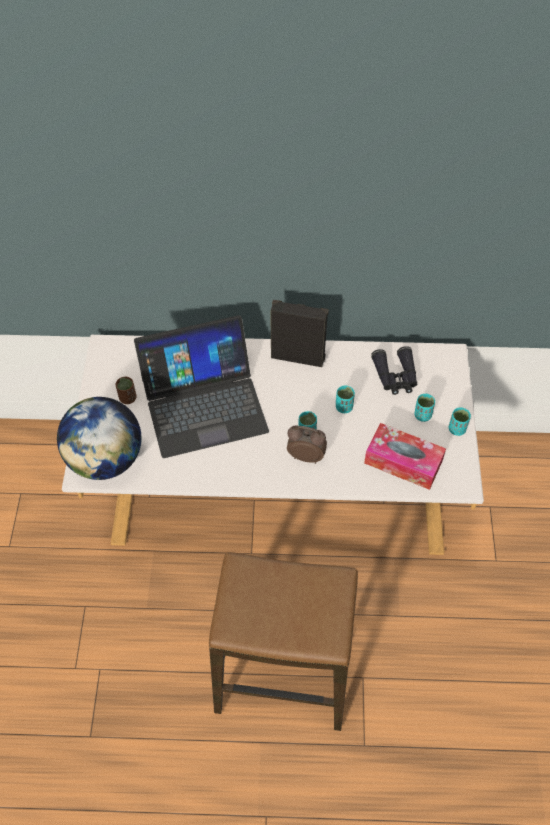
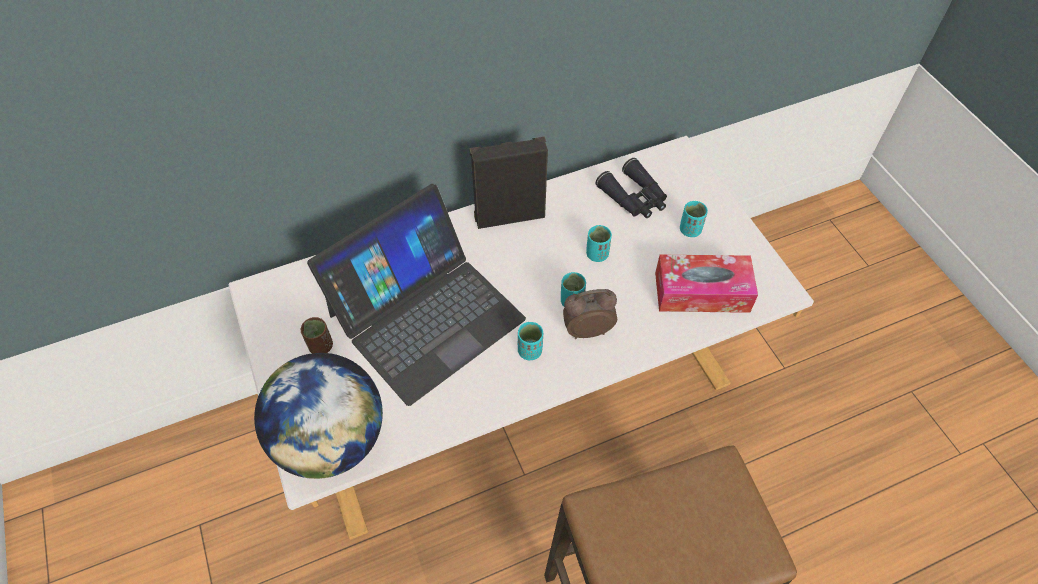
camera: 25 degrees left, 0 degrees up
turquoise cup [449,407,471,436] -> turquoise cup moved to [518,322,543,361]

